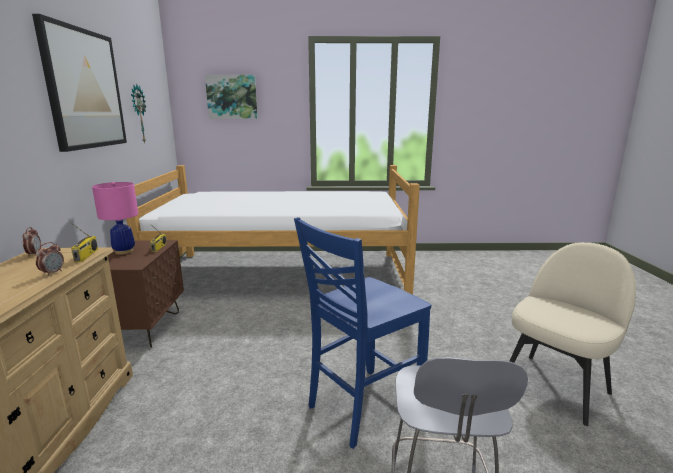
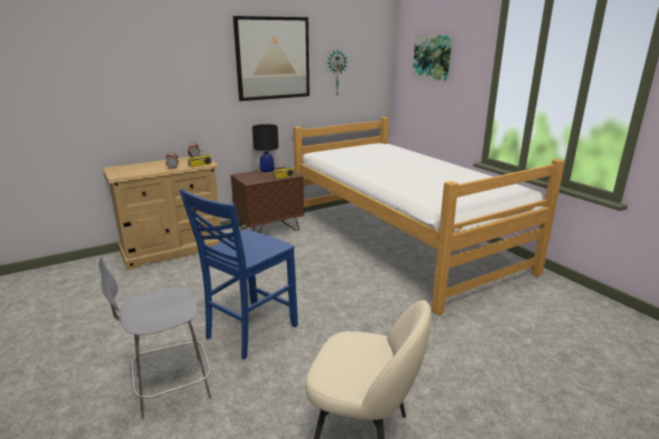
camera: 60 degrees right, 5 degrees up
pink table lamp [92,182,138,255] -> black table lamp [252,124,279,175]
blue chair [294,217,431,449] -> blue chair turned 75 degrees counterclockwise [179,189,298,360]

